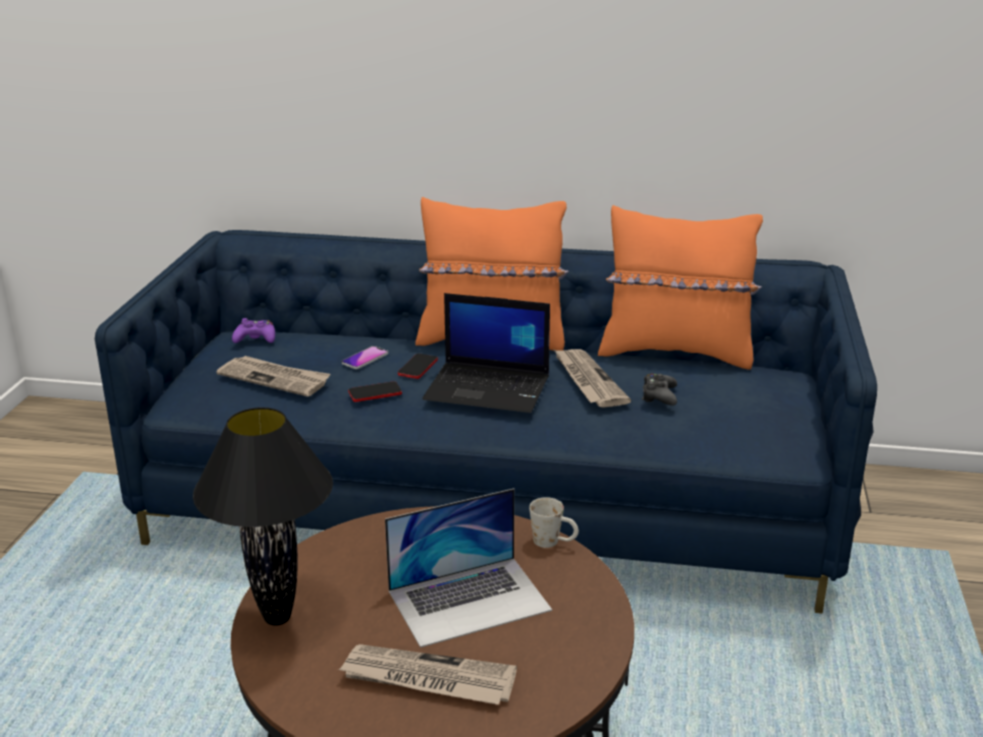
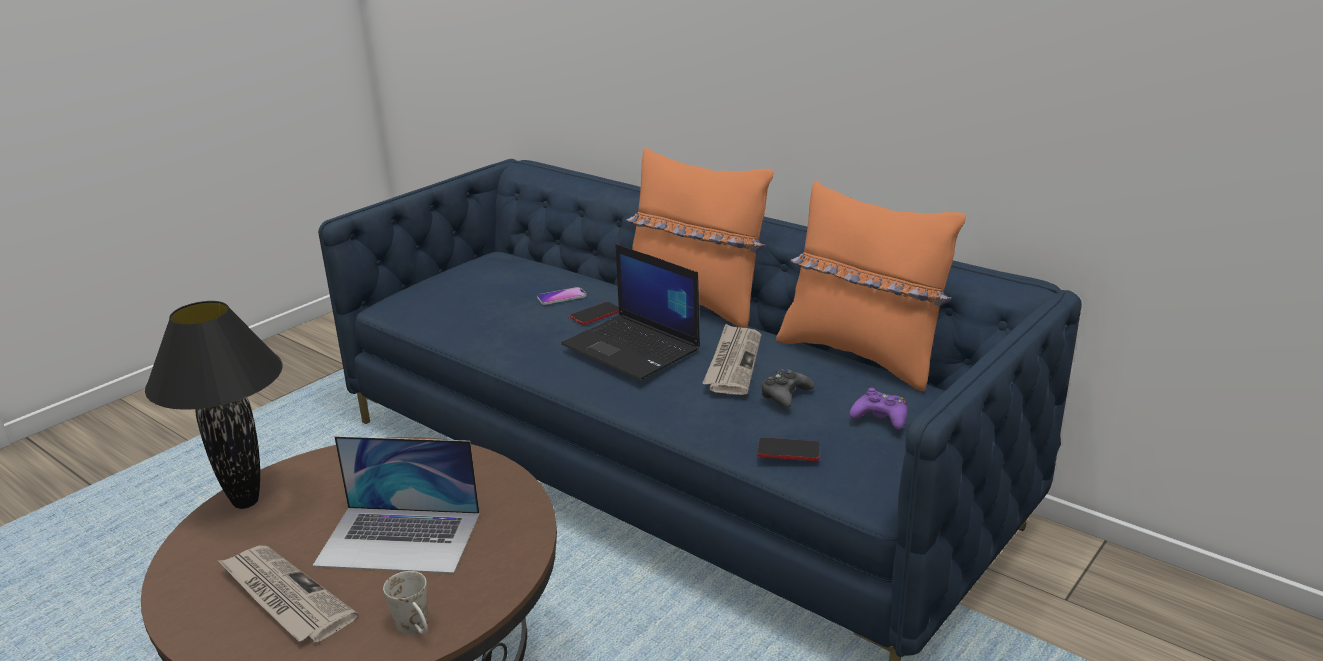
camera: 30 degrees right, 0 degrees up
newspaper [216,356,331,397] -> none
purple game controller [232,318,275,343] -> purple game controller moved to [849,388,908,430]
phone [348,381,402,402] -> phone moved to [757,438,820,461]
white mug [529,497,579,548] -> white mug moved to [383,571,428,635]

